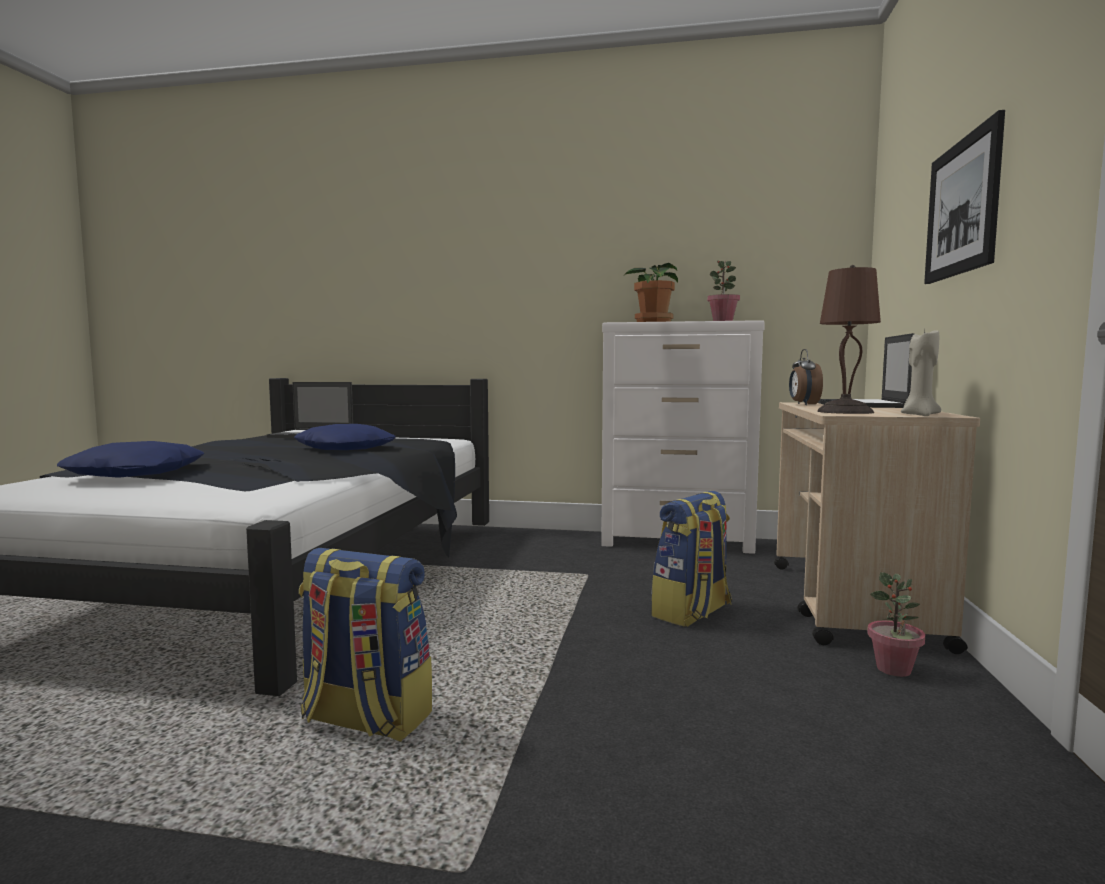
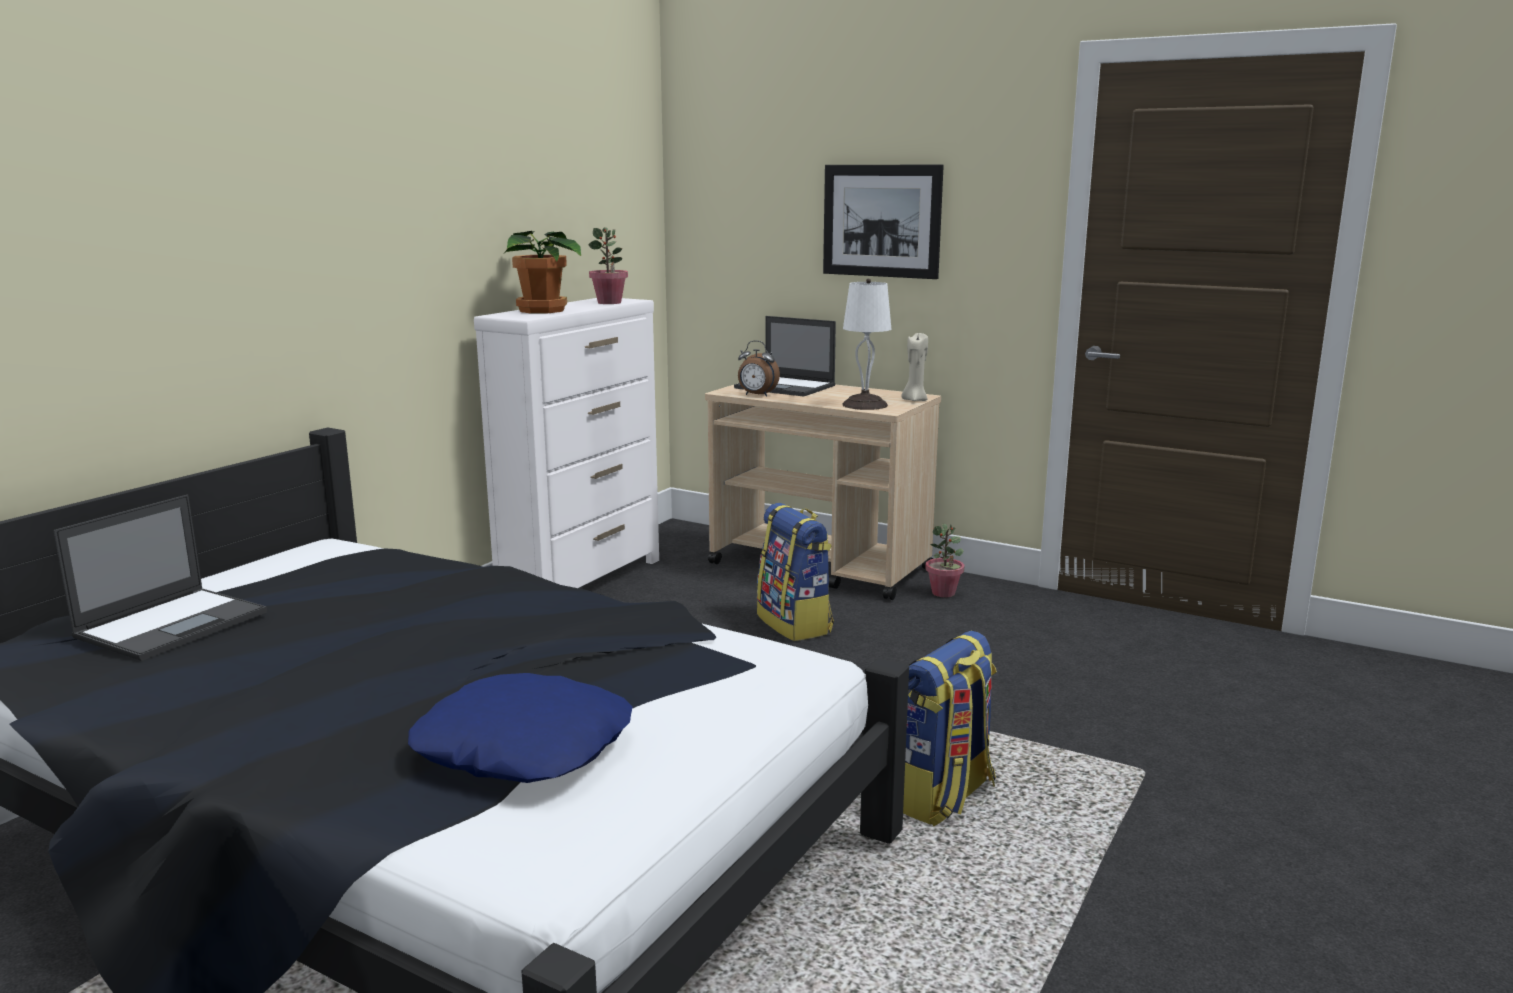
camera: 70 degrees left, 10 degrees up
blue pillow [294,424,395,450] -> none
brown table lamp [817,265,881,414] -> white table lamp [842,279,891,410]

